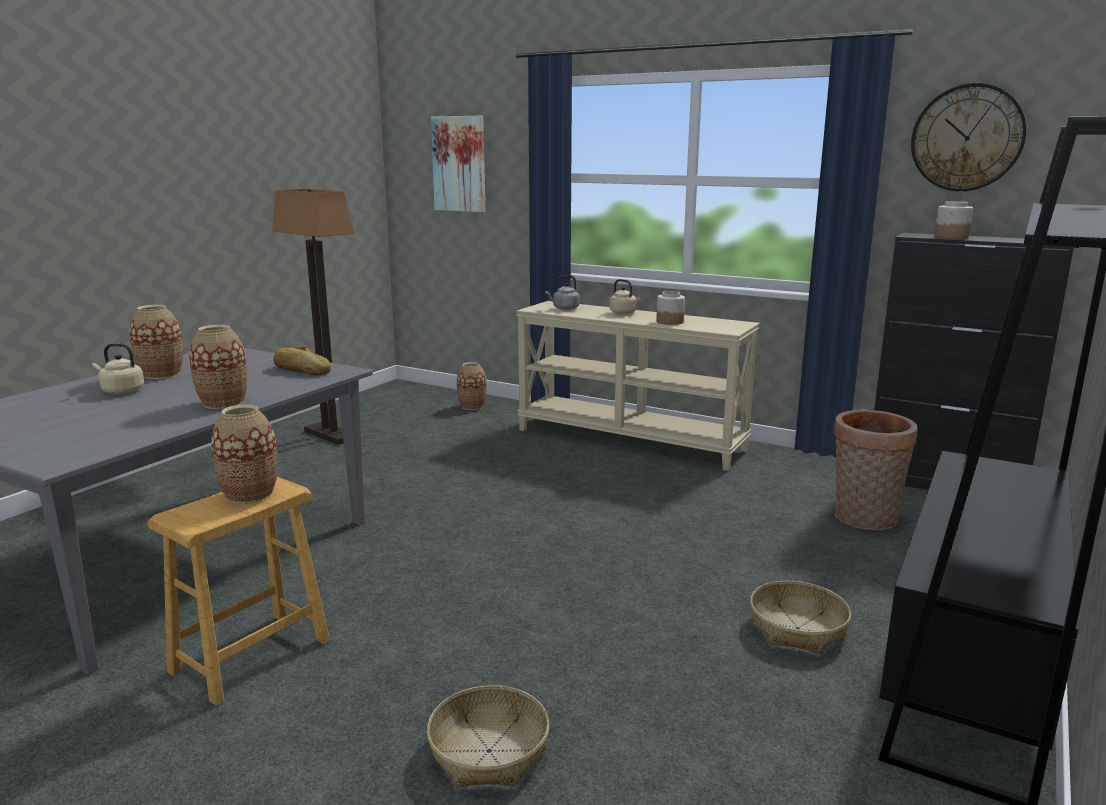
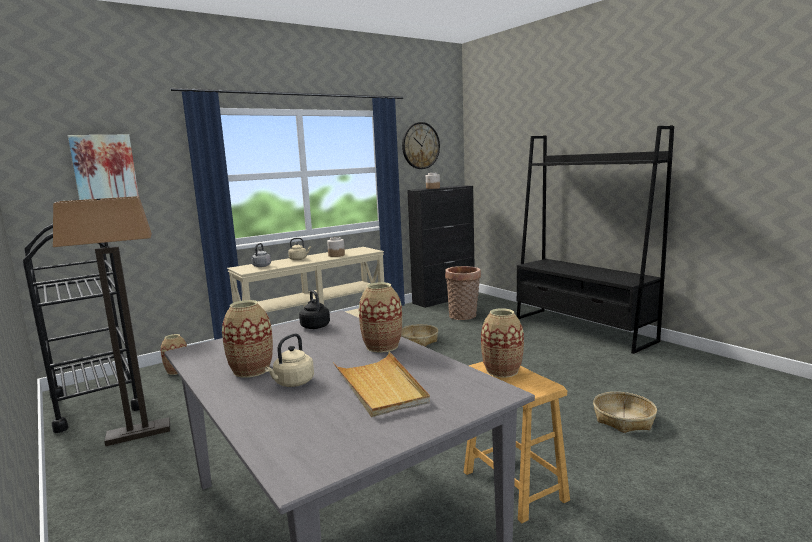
camera: 65 degrees left, 5 degrees down
bread [273,347,331,376] -> black kettle [299,290,330,329]
basket [750,581,851,654] -> basket moved to [401,324,438,347]
none -> black cart [23,224,139,433]
none -> beige tray [333,352,430,417]

